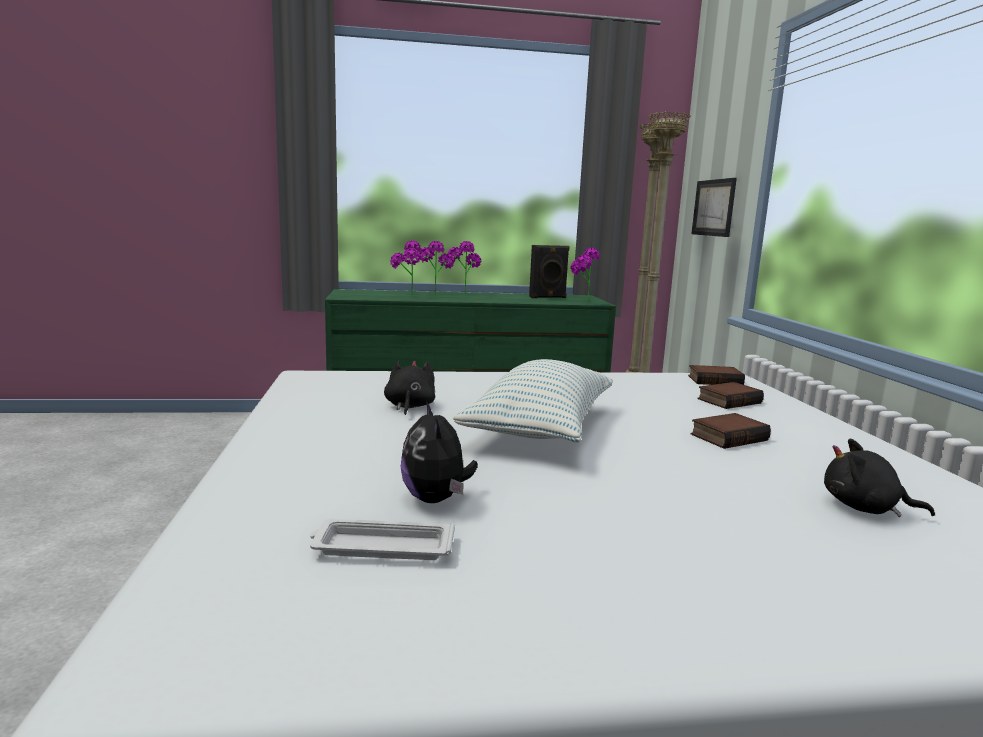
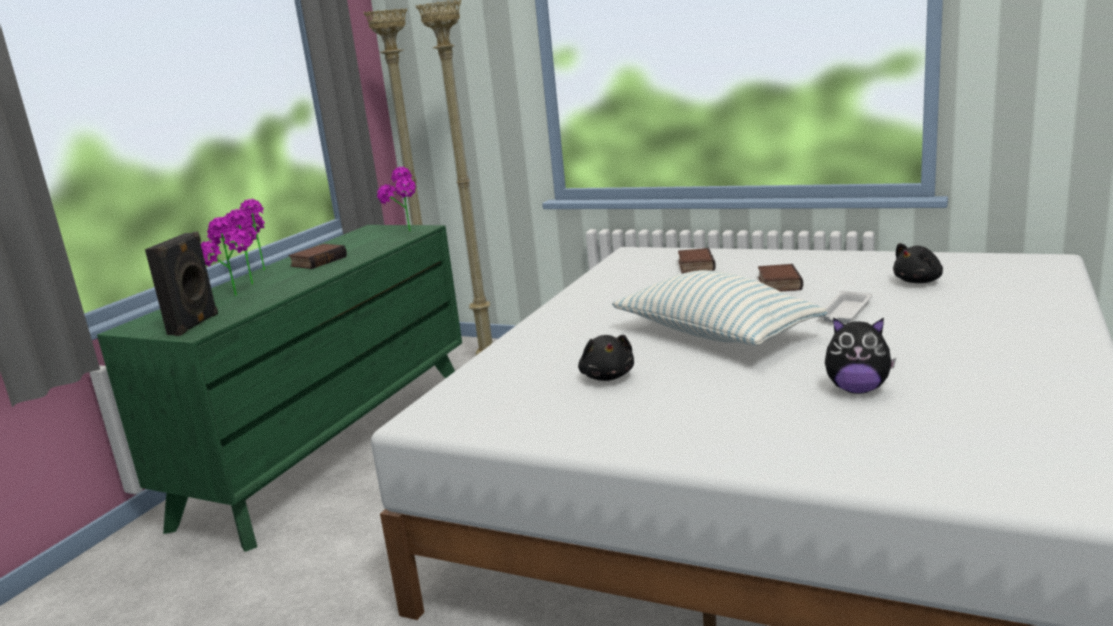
camera: 55 degrees left, 5 degrees up
white tray [310,519,455,560] -> white tray moved to [820,291,873,323]
black plush toy [384,360,435,415] -> black plush toy turned 135 degrees counterclockwise [578,335,634,381]
black speaker [529,245,570,298] -> black speaker moved to [145,232,218,336]
book [688,365,745,385] -> book moved to [288,244,347,269]
picture [691,178,737,237] -> none

